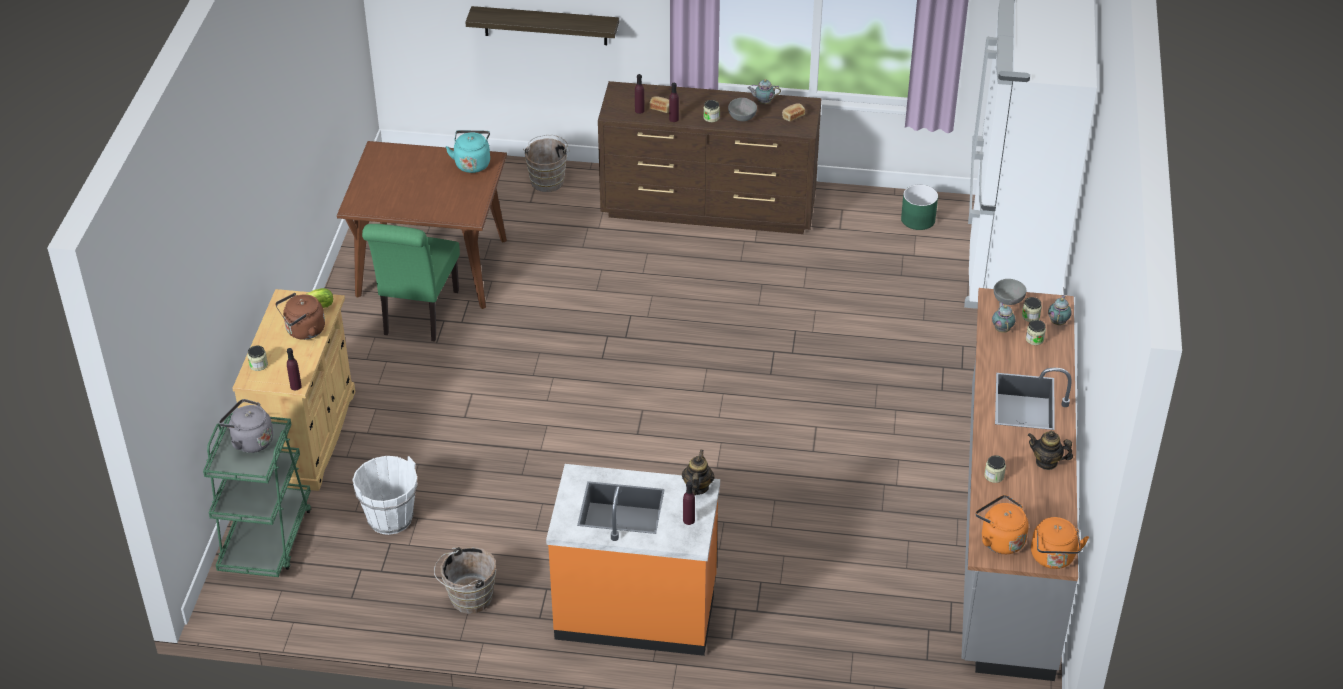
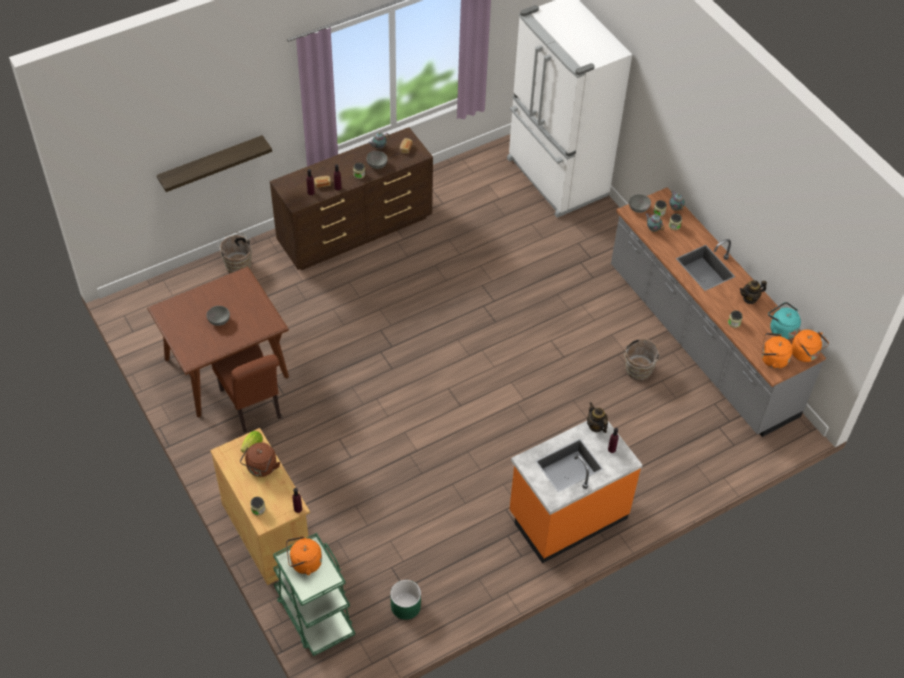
camera: 40 degrees left, 10 degrees up
grey kettle [219,399,273,453] -> orange kettle [286,536,322,575]
white bucket [352,456,418,535] -> none
green chair [362,224,460,342] -> brown chair [212,344,281,433]
brown bucket [434,547,496,614] -> brown bucket moved to [624,339,660,381]
turquoise kettle [446,130,490,173] -> turquoise kettle moved to [768,302,801,340]
green planter [901,185,938,230] -> green planter moved to [390,580,421,620]
none -> grey bowl [206,306,230,326]

